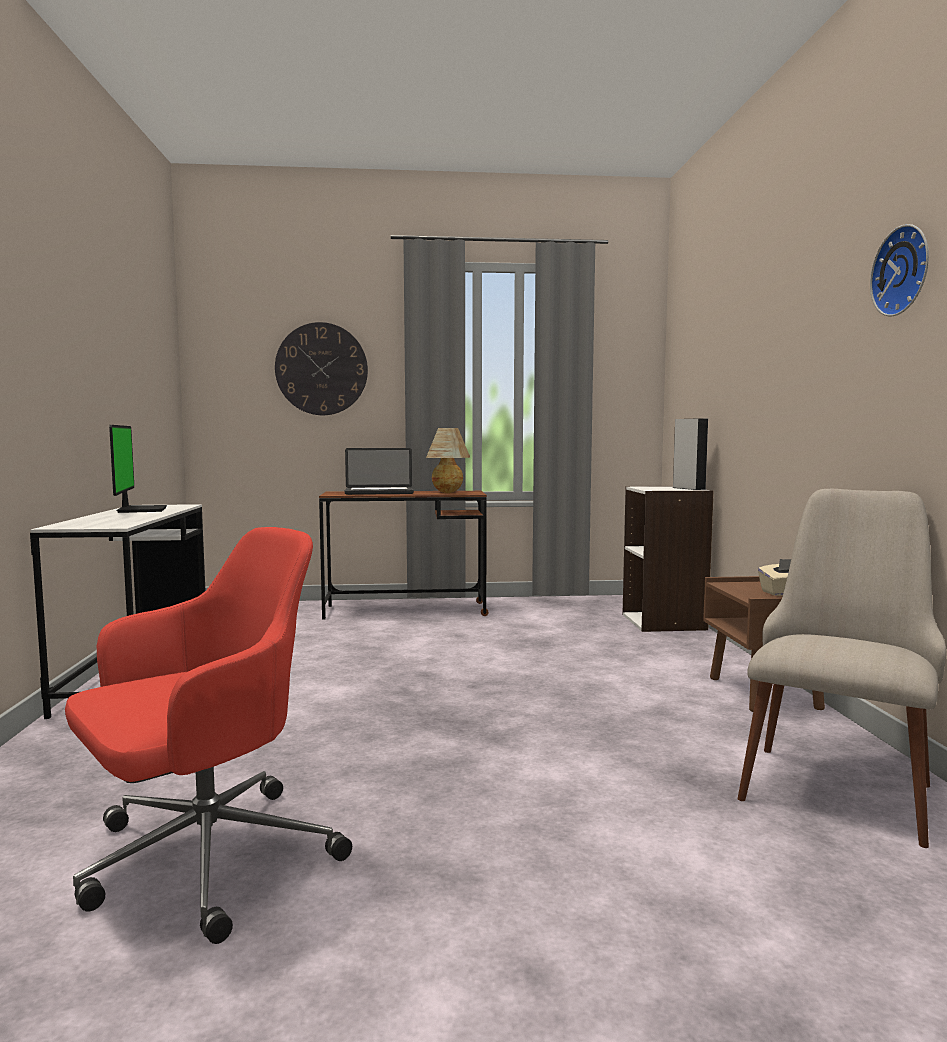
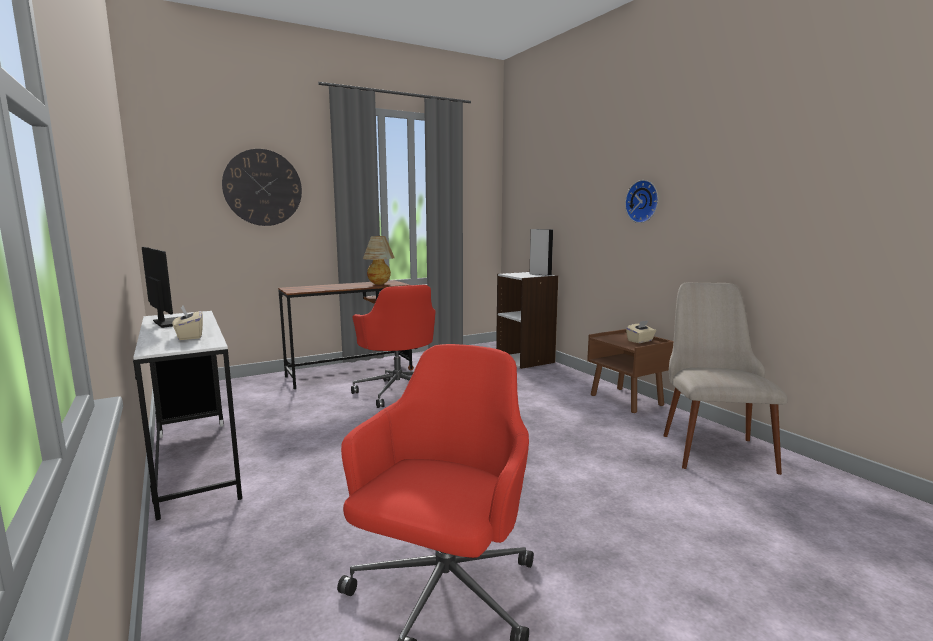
camera: 25 degrees left, 5 degrees up
laptop [345,448,414,495] -> none
wall clock [870,224,929,317] -> wall clock moved to [625,180,658,223]
none -> beige tissue box [173,306,203,340]
none -> red office chair [351,285,436,408]

